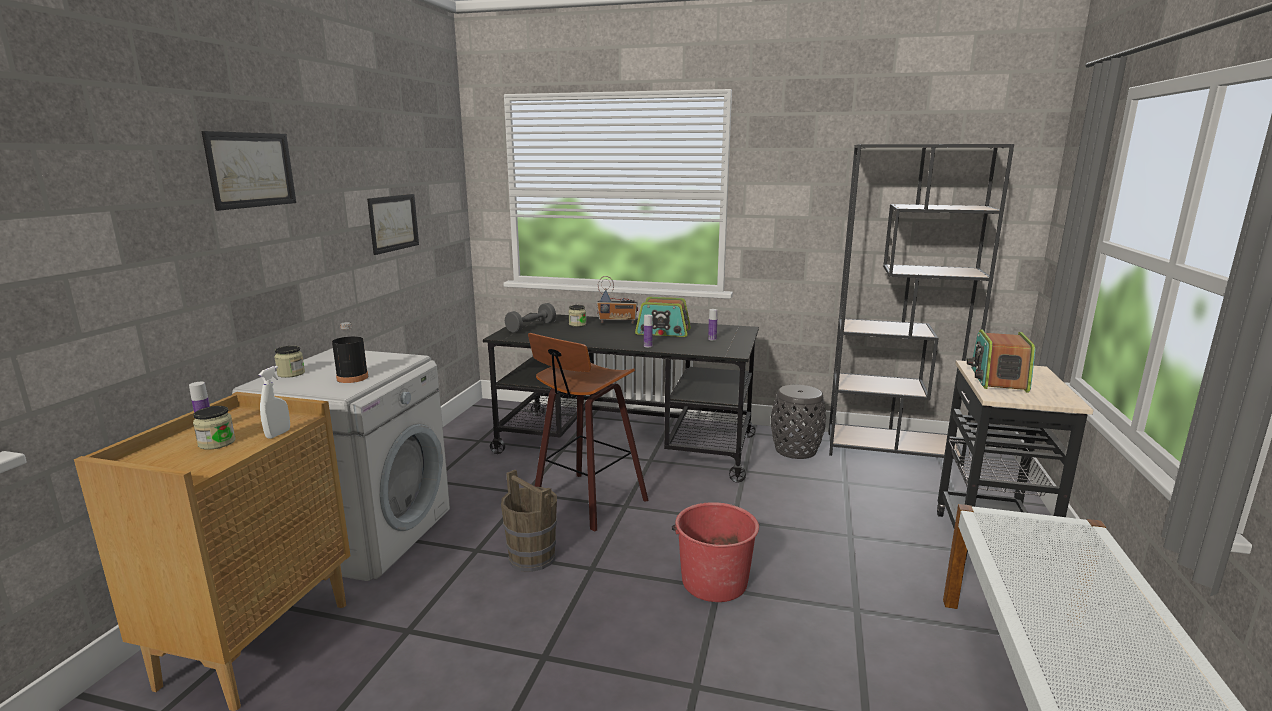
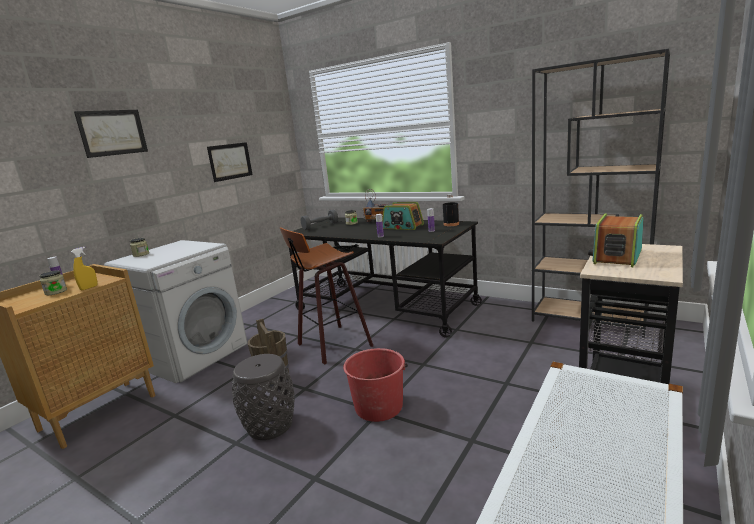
camera: 20 degrees right, 0 degrees up
white spray bottle [259,366,290,439] -> yellow spray bottle [71,247,98,290]
black bottle [332,322,368,383] -> black bottle moved to [443,194,459,226]
grey stool [771,385,826,459] -> grey stool moved to [232,354,294,440]

